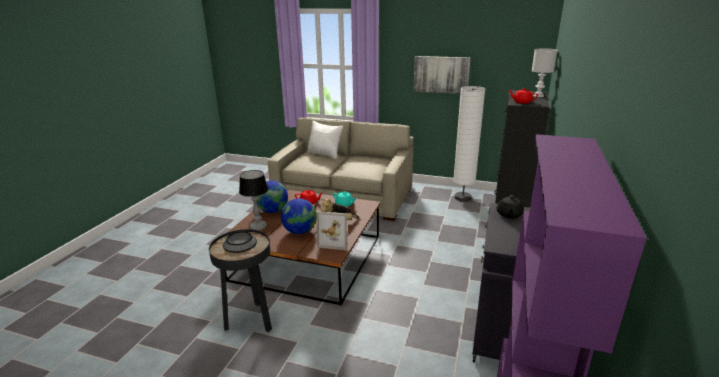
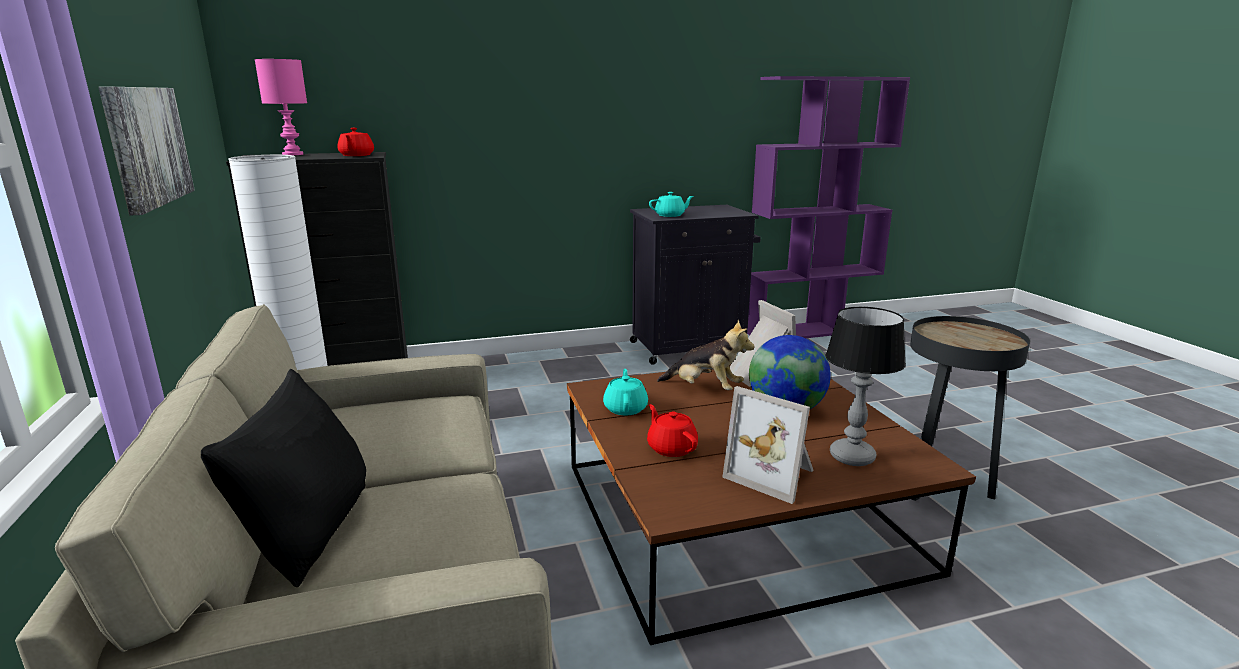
camera: 125 degrees left, 5 degrees down
bowl [223,231,257,253] -> none
globe [257,180,288,213] -> picture frame [722,386,814,504]
white pillow [307,121,343,159] -> black pillow [201,369,366,587]
black teapot [497,195,524,219] -> turquoise teapot [649,192,693,217]
white table lamp [532,48,557,97] -> pink table lamp [255,59,307,155]

